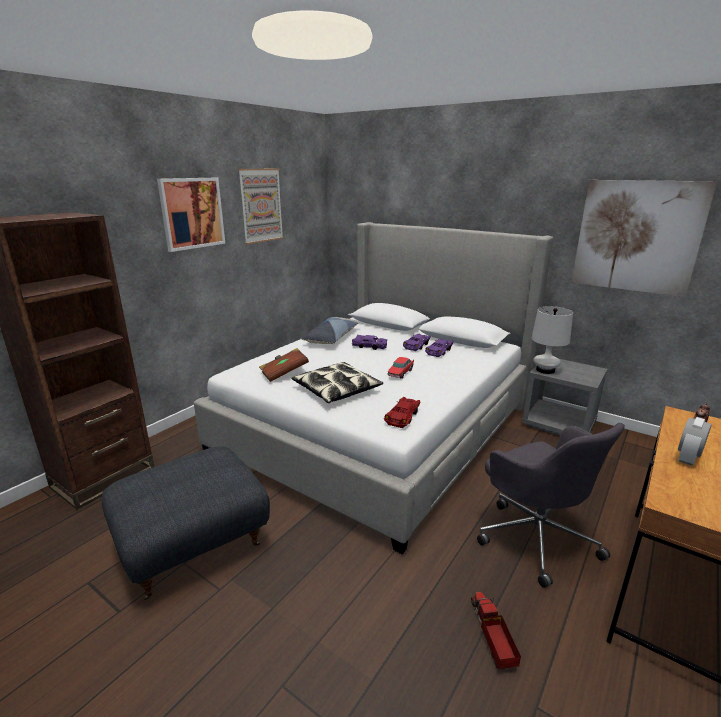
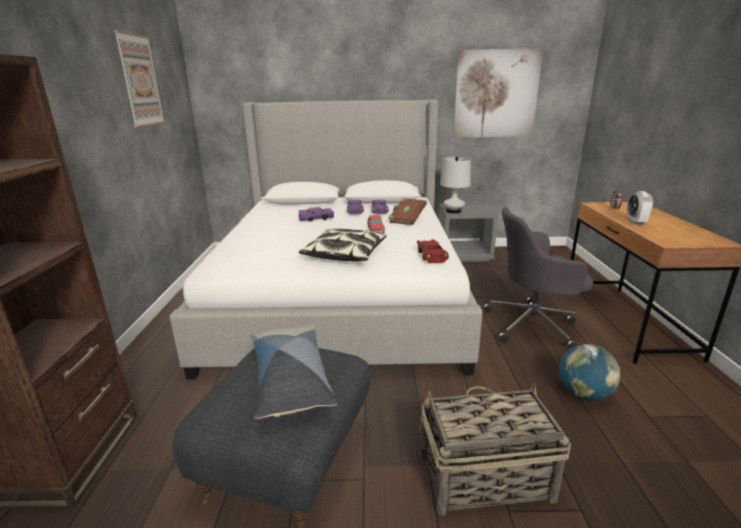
camera: 35 degrees left, 0 degrees up
picture [157,178,225,252] -> none
brown book [259,348,309,382] -> brown book moved to [388,198,427,225]
pillow [300,317,360,344] -> pillow moved to [251,324,337,419]
toy truck [471,592,521,669] -> globe [559,344,620,400]
grey office chair [477,423,625,588] -> grey office chair turned 150 degrees clockwise [483,207,593,349]
none -> basket [419,383,571,516]

